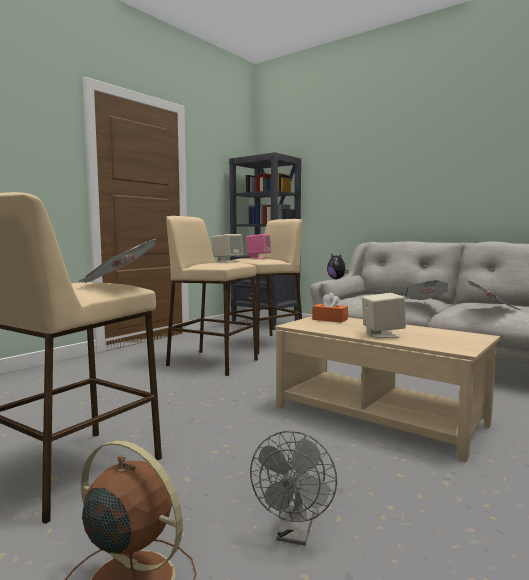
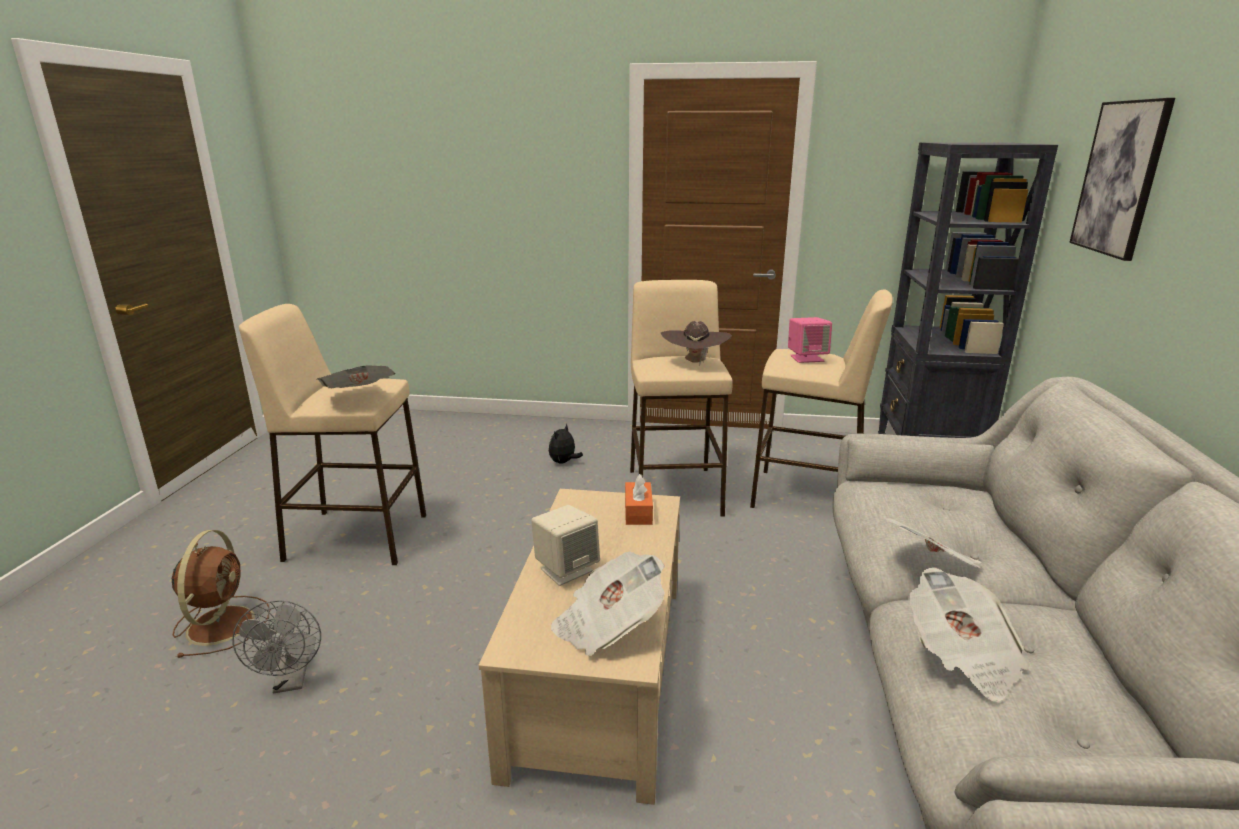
camera: 60 degrees right, 15 degrees up
beige speaker [212,234,243,263] -> brown hat [661,321,732,366]
grey fan [250,431,337,546] -> grey fan turned 90 degrees counterclockwise [232,600,321,693]
plush toy [327,253,349,279] -> plush toy moved to [549,424,583,464]
none -> newspaper [551,551,665,656]
none -> picture [1069,98,1175,261]

